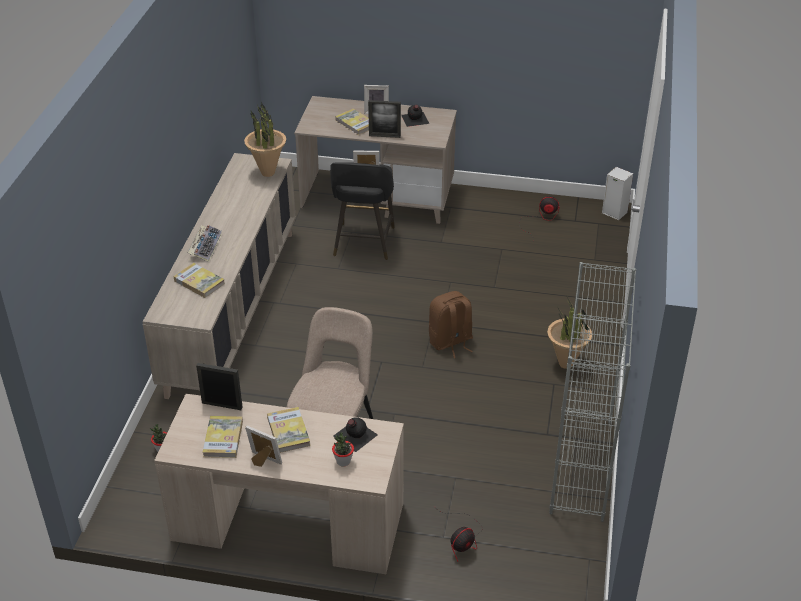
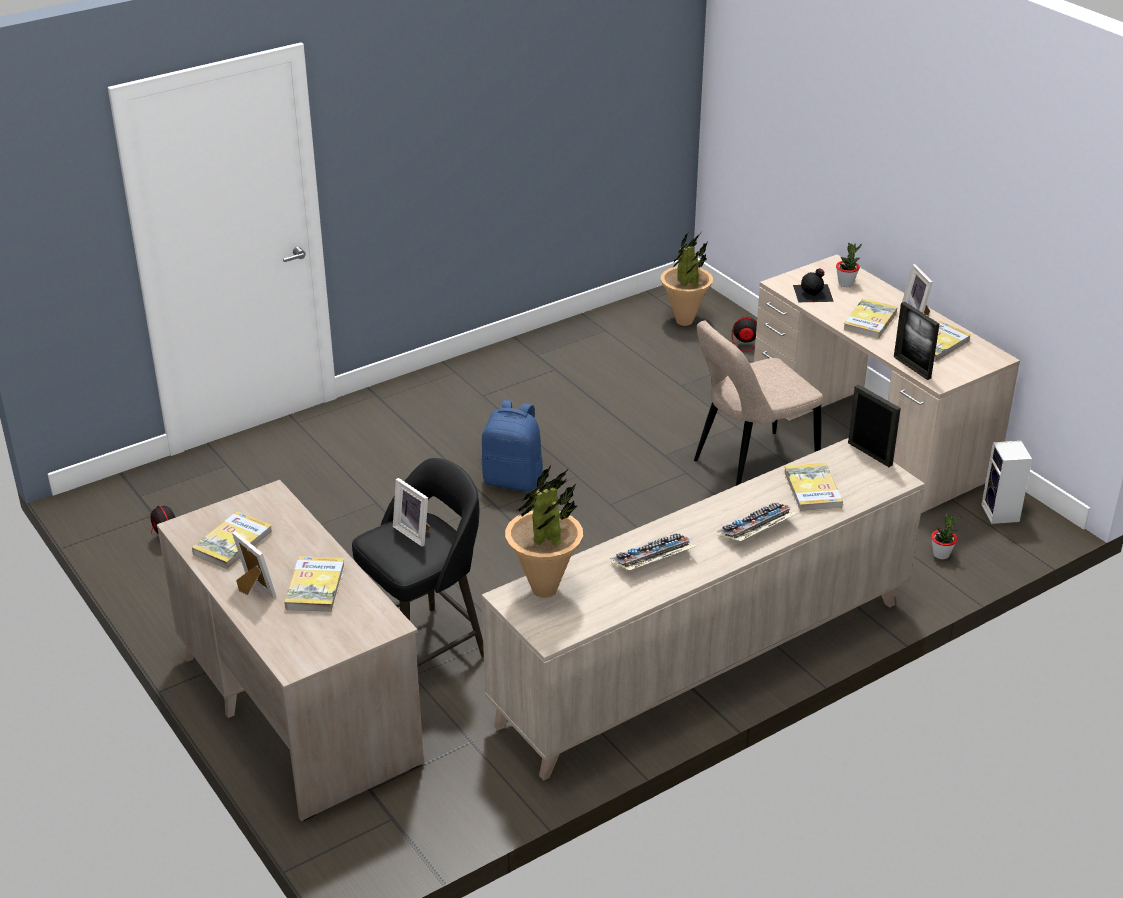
camera: 135 degrees left, 5 degrees down
picture frame [368,100,401,138] -> picture frame moved to [848,384,901,467]
black bottle [401,105,429,127] -> book [192,511,273,569]
brown backpack [429,291,473,358] -> blue backpack [481,400,543,491]
potted plant [547,295,592,369] -> potted plant moved to [660,231,713,326]
grey bookcase [549,262,636,522] -> none
speaker [602,167,633,221] -> speaker moved to [981,441,1032,524]
none -> keyboard [610,533,696,570]

